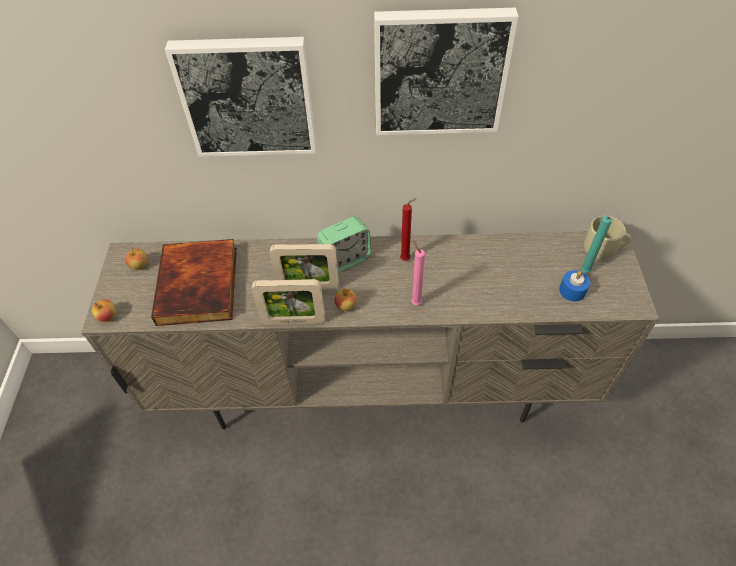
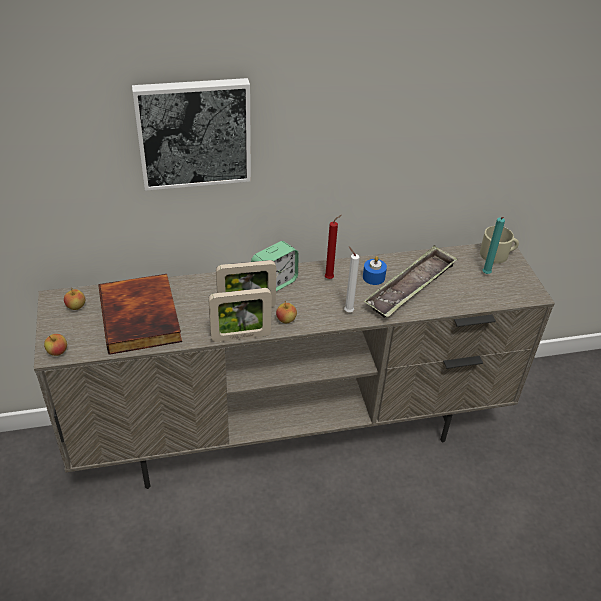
camera: 15 degrees left, 10 degrees down
picture [374,8,519,135] -> none
pink candle [411,241,425,305] -> white candle [344,246,359,312]
blue candle [559,270,590,301] -> blue candle moved to [363,256,387,285]
none -> tray [364,245,458,318]

